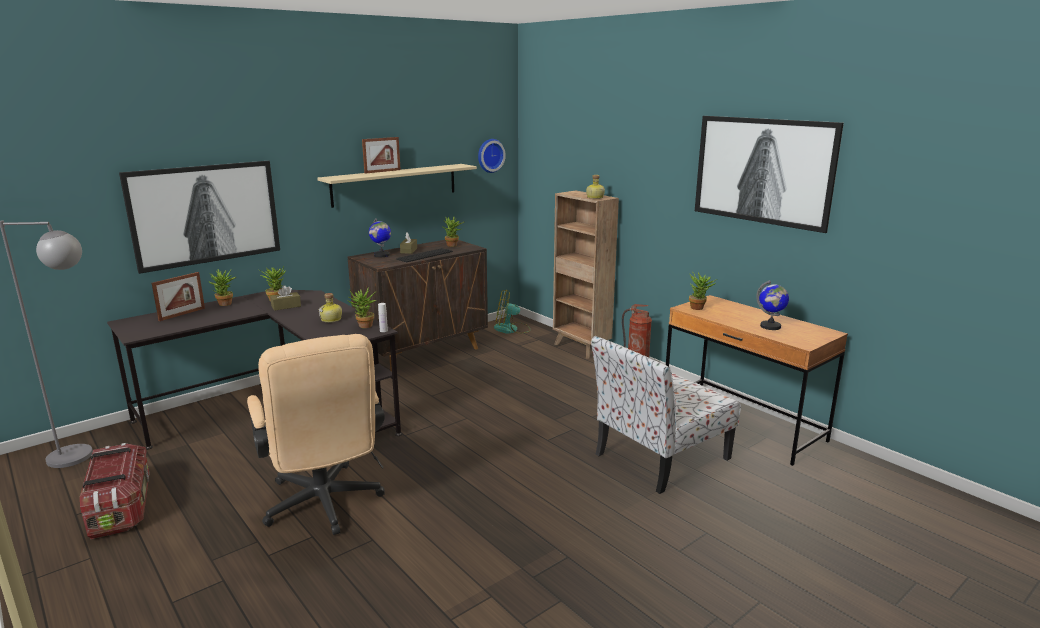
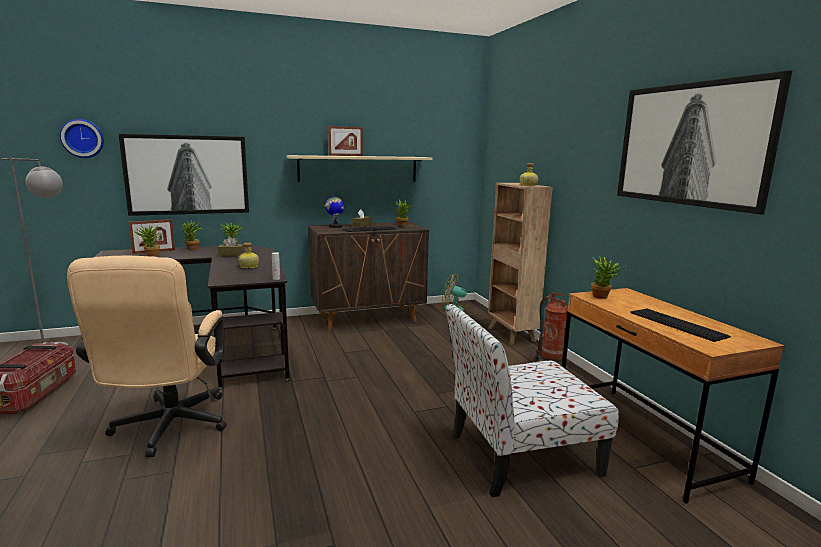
camera: 20 degrees right, 5 degrees down
potted plant [347,287,377,328] -> potted plant moved to [134,224,160,256]
wall clock [478,139,506,173] -> wall clock moved to [60,119,104,158]
globe [756,280,789,330] -> keyboard [630,309,731,342]

